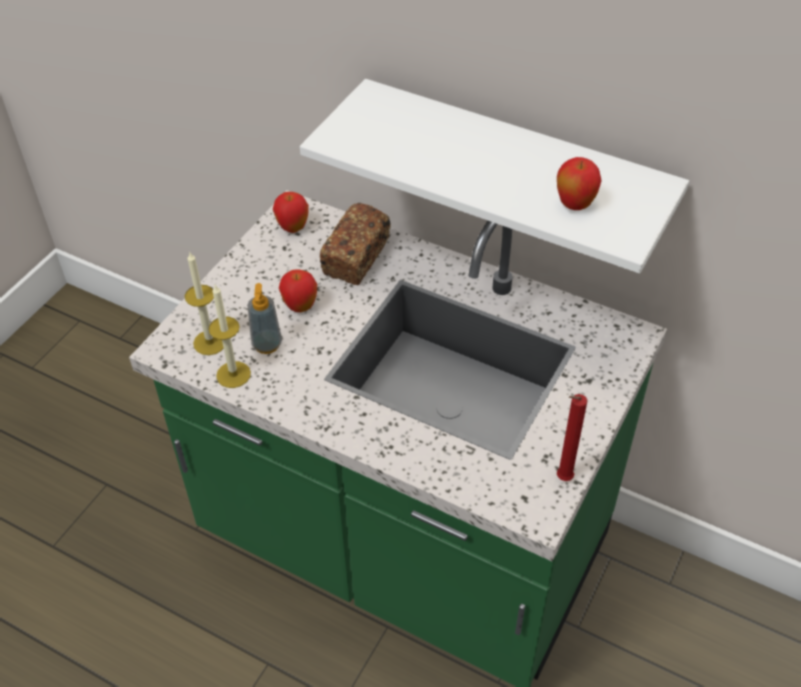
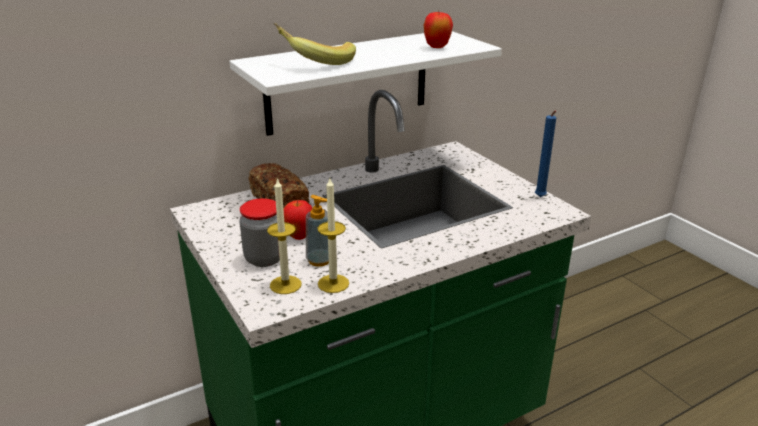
camera: 60 degrees left, 20 degrees down
apple [273,192,309,233] -> none
red candle [557,394,588,481] -> blue candle [535,111,556,197]
none -> jar [239,198,280,267]
none -> banana [273,23,356,65]

